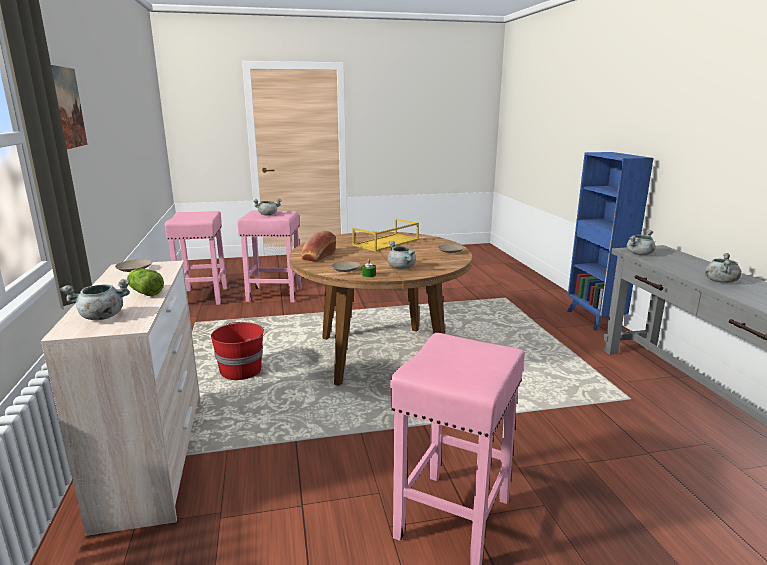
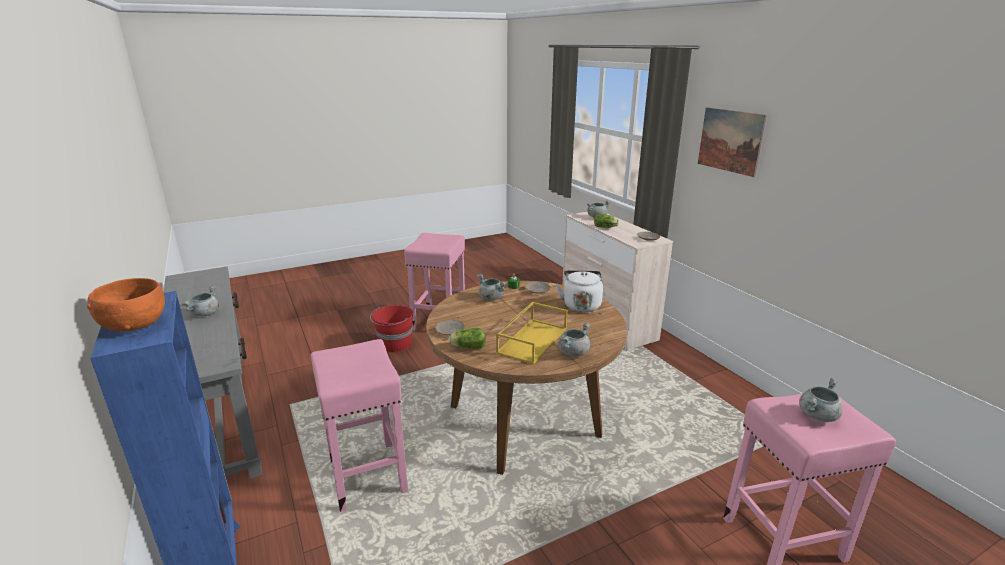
camera: 165 degrees right, 5 degrees up
pink stool [165,211,227,305] -> pink stool moved to [311,339,408,512]
red bucket [211,322,266,380] -> red bucket moved to [370,305,414,352]
bread [301,231,336,261] -> white kettle [556,270,603,312]
grey cooking pot [627,230,656,255] -> grey cooking pot moved to [558,323,590,357]
none -> orange bowl [87,278,165,331]
none -> lettuce [448,328,486,349]

